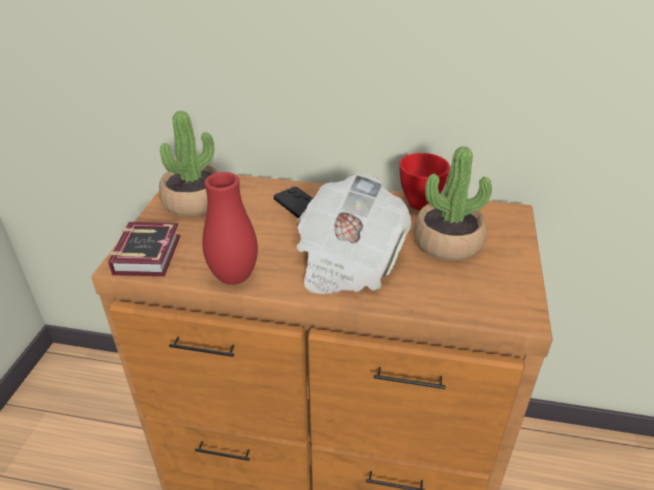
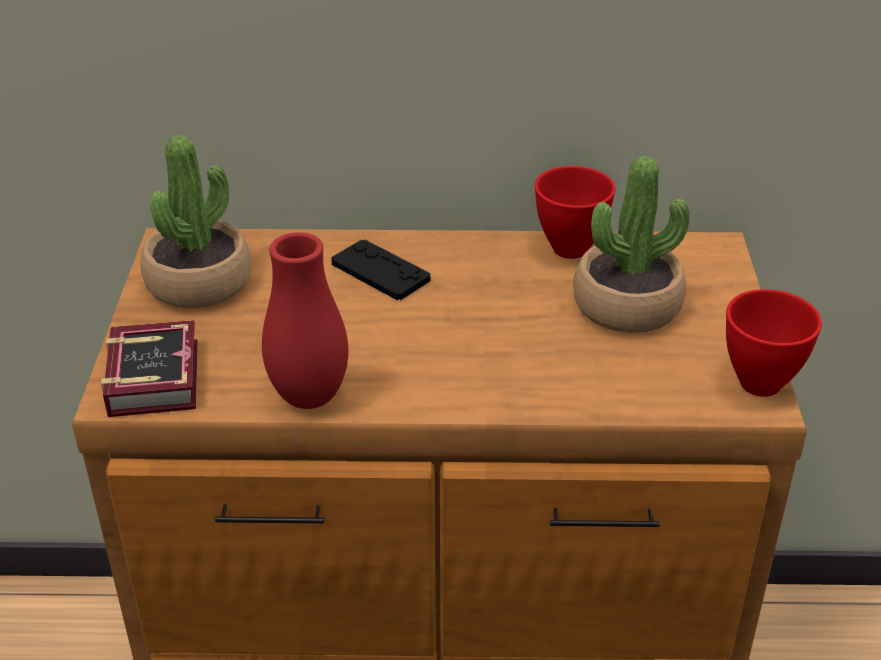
camera: 10 degrees left, 0 degrees up
newspaper [297,174,411,294] -> none
none -> red bowl [726,289,822,397]

